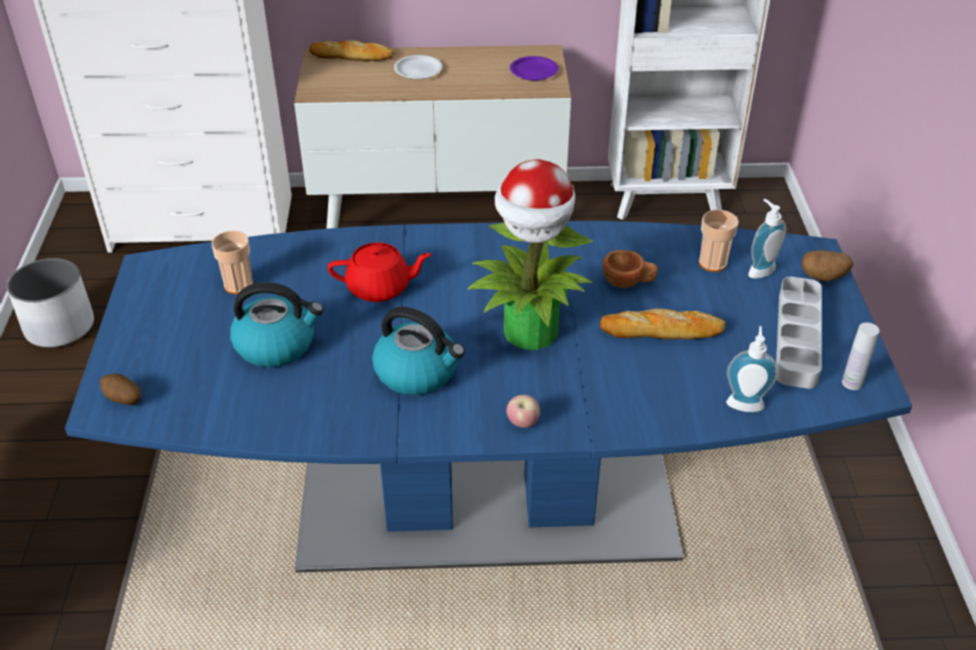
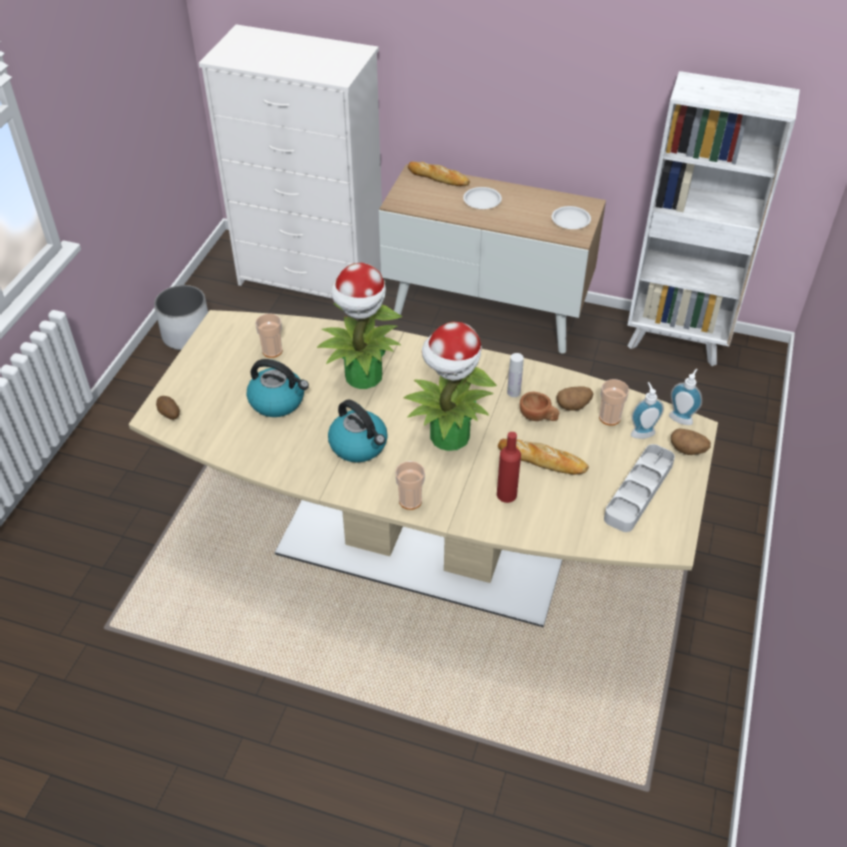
camera: 20 degrees right, 5 degrees up
blue dining table [65,221,912,572] -> beige dining table [129,310,718,627]
red teapot [327,242,432,302] -> potted plant [317,262,402,389]
apple [506,395,540,428] -> cup [395,461,425,510]
purple plate [510,56,558,81] -> white plate [552,206,591,229]
soap dispenser [726,326,778,412] -> soap dispenser moved to [669,368,702,425]
white bottle [842,322,879,390] -> white bottle moved to [507,353,524,397]
none -> red bottle [497,432,521,503]
none -> potato [556,386,593,411]

